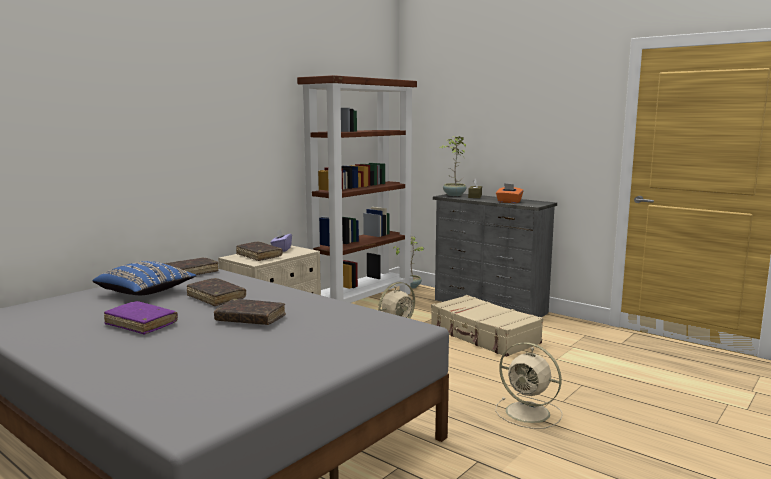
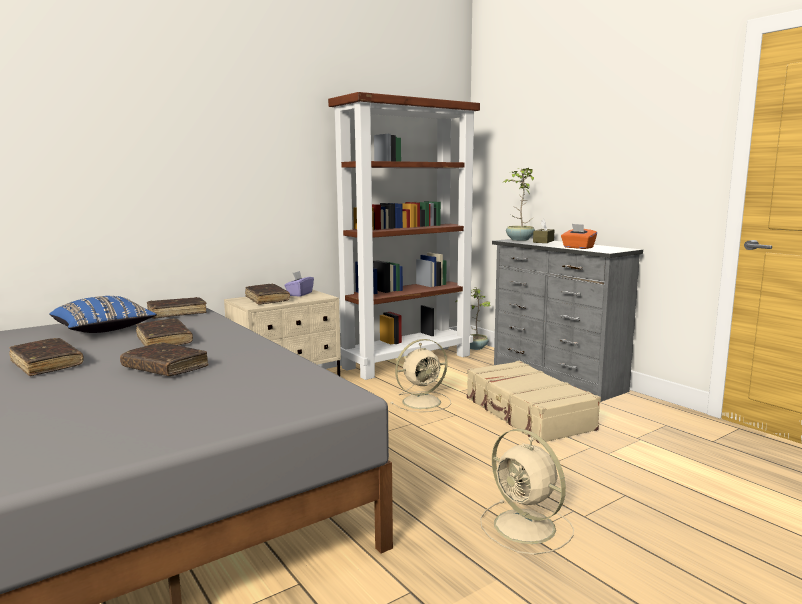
camera: 15 degrees right, 0 degrees up
purple book [104,301,178,335] -> brown book [9,338,84,376]

